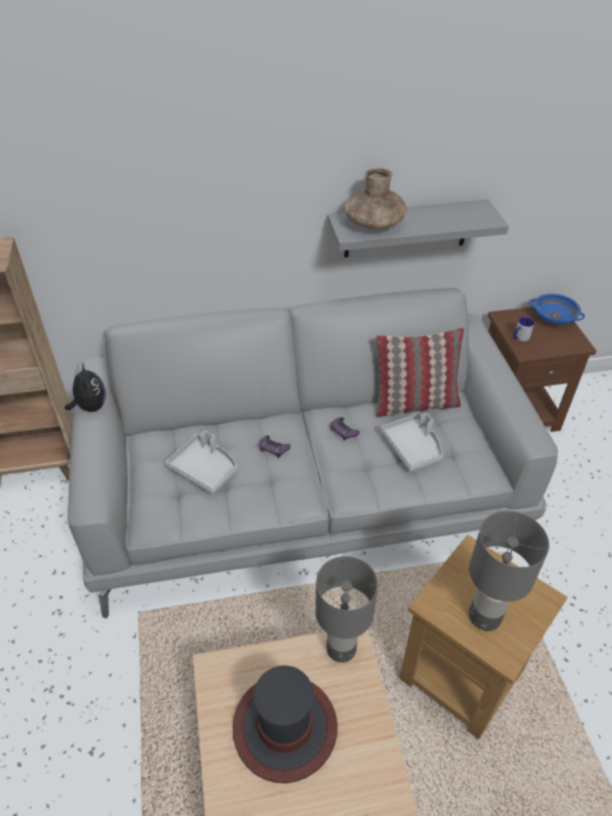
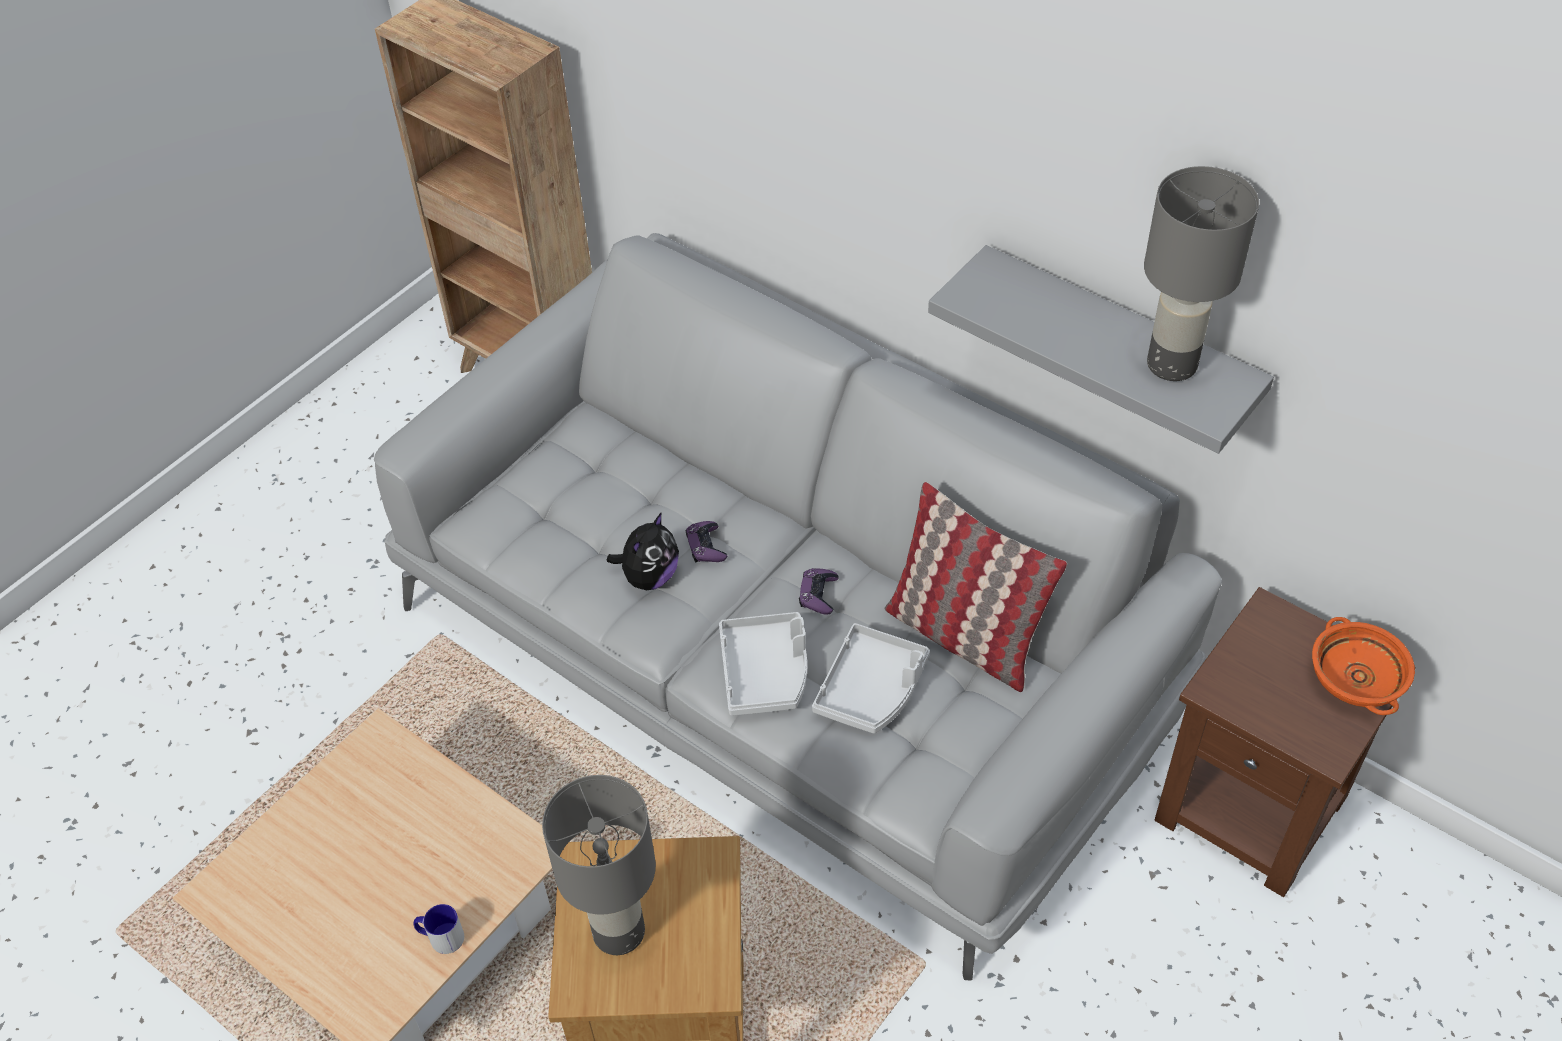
camera: 50 degrees right, 5 degrees up
plush toy [65,363,106,412] -> plush toy moved to [607,512,679,590]
grey tray [165,431,237,494] -> grey tray moved to [719,612,807,716]
hat [233,665,338,783] -> none
grey table lamp [315,556,378,663] -> grey table lamp moved to [1144,166,1259,381]
brown vase [344,168,407,230] -> none
mug [514,317,534,342] -> mug moved to [413,904,464,954]
blue bowl [529,294,585,325] -> orange bowl [1312,617,1415,715]

